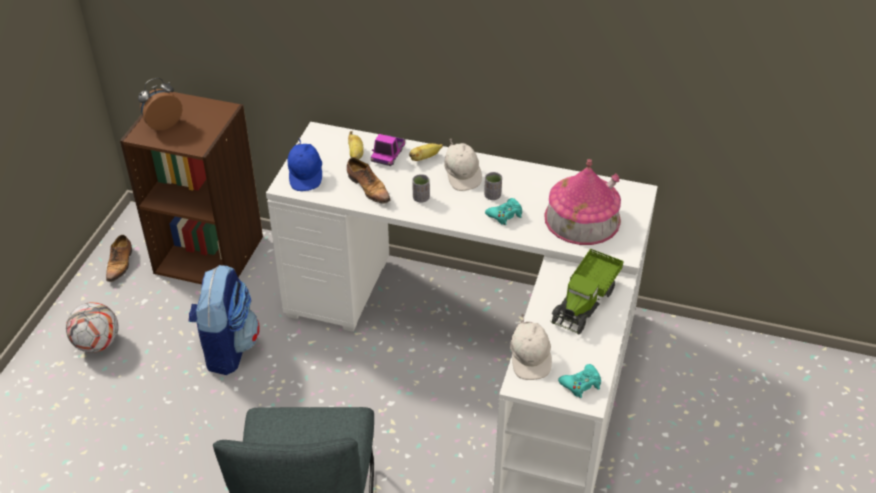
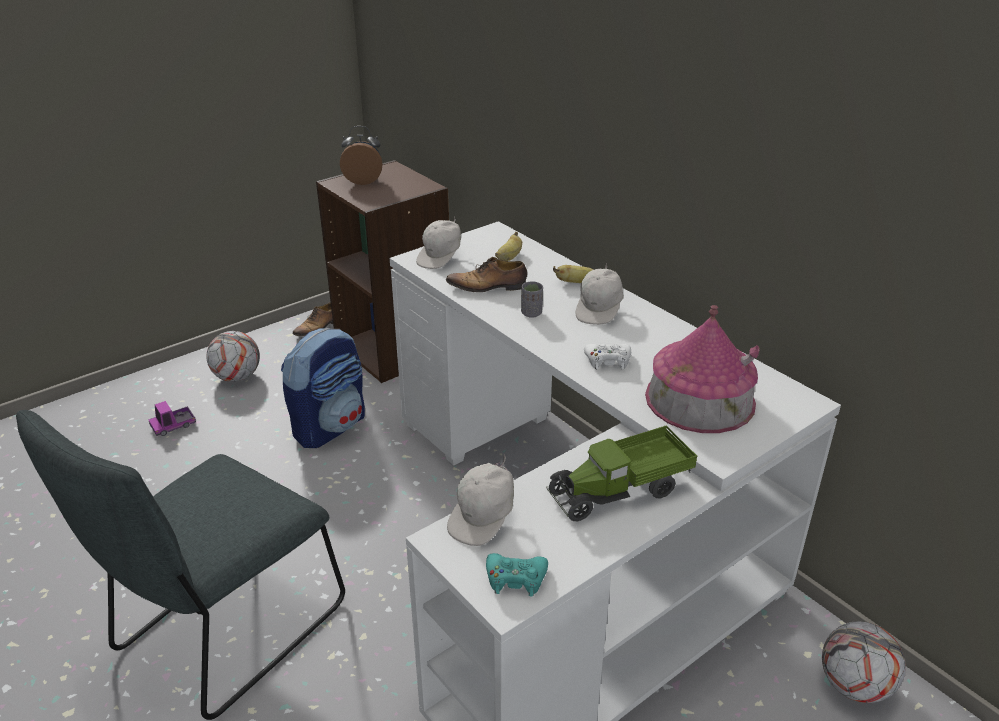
camera: 35 degrees right, 10 degrees down
blue cap [287,138,322,191] -> white cap [416,217,461,269]
shoe [347,158,390,204] -> shoe turned 90 degrees clockwise [446,257,527,292]
toy truck [371,134,405,166] -> toy truck moved to [148,401,196,436]
grey cup [484,172,502,200] -> none
turquoise game controller [485,198,522,225] -> white game controller [584,343,631,370]
none -> football [822,621,906,703]

